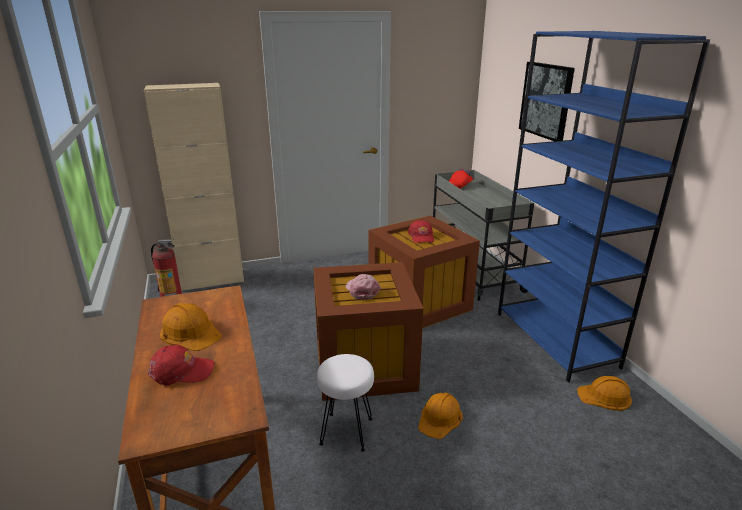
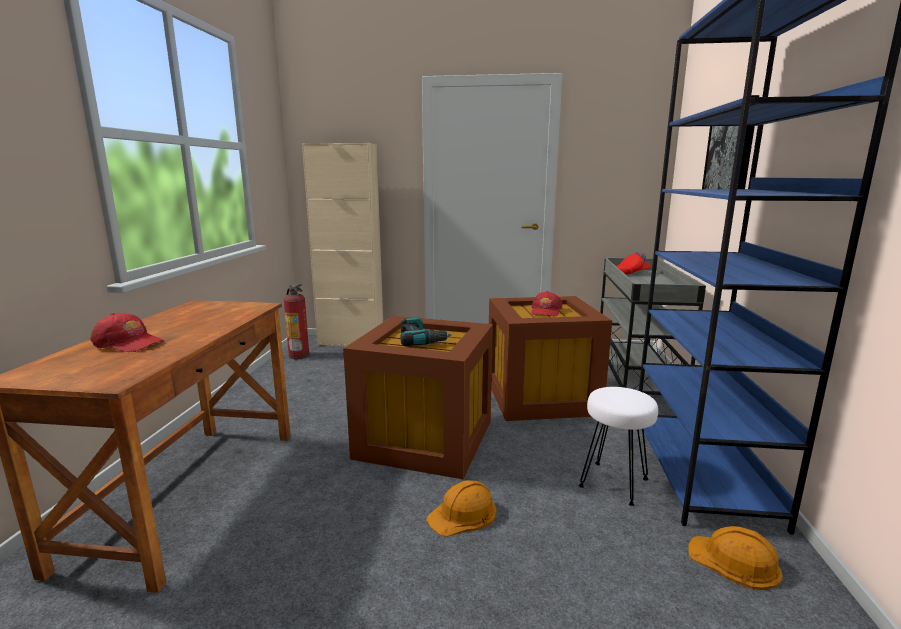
camera: 25 degrees right, 10 degrees down
orange hard hat [160,303,222,351] -> none
white stool [317,354,374,452] -> white stool moved to [579,387,658,506]
pink cap [346,274,381,300] -> power drill [400,318,452,346]

